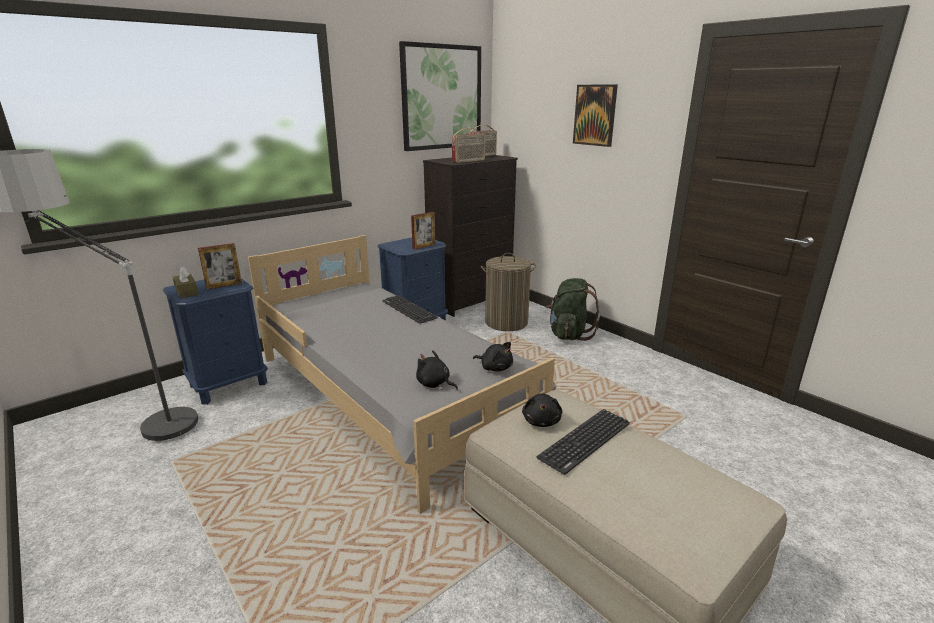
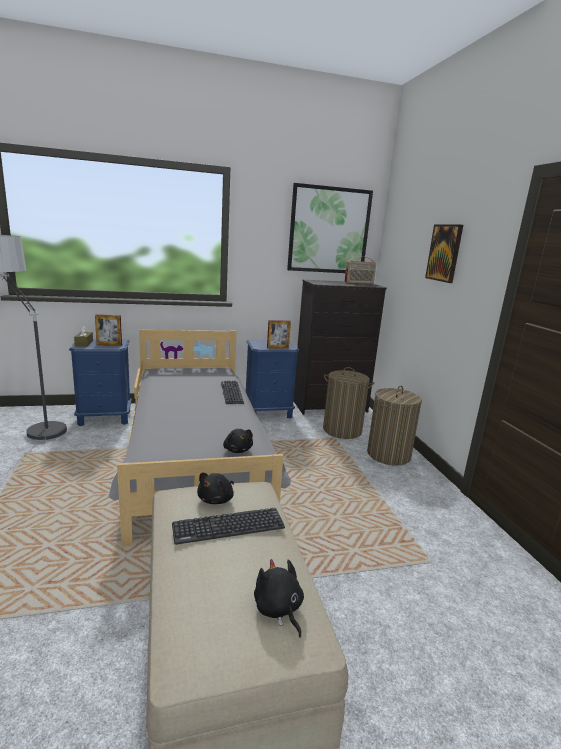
camera: 25 degrees right, 5 degrees down
black plush toy [416,350,458,390] -> black plush toy moved to [254,559,304,638]
radio [452,128,485,163] -> none
green backpack [546,278,600,341] -> laundry basket [367,386,422,466]

